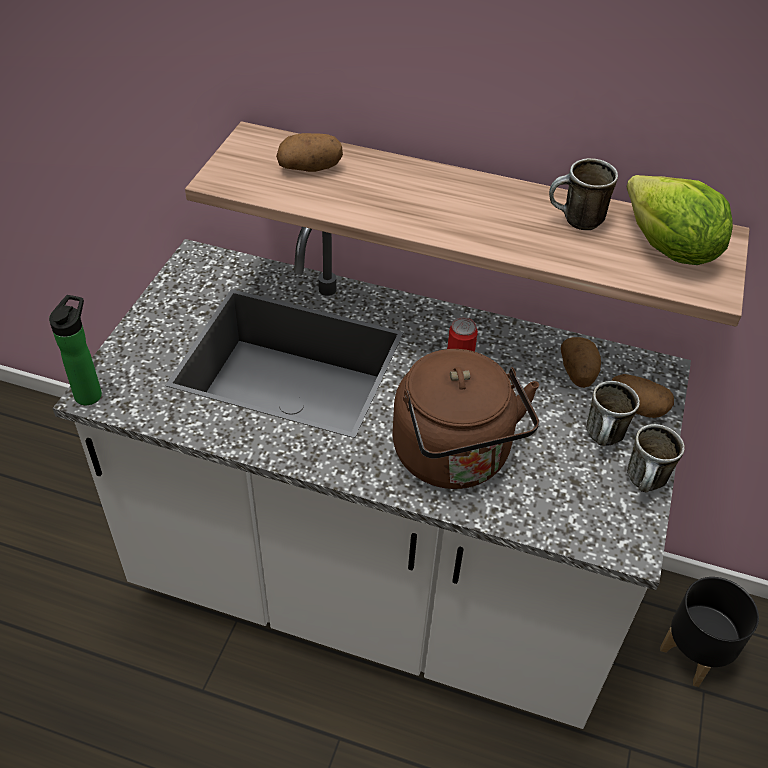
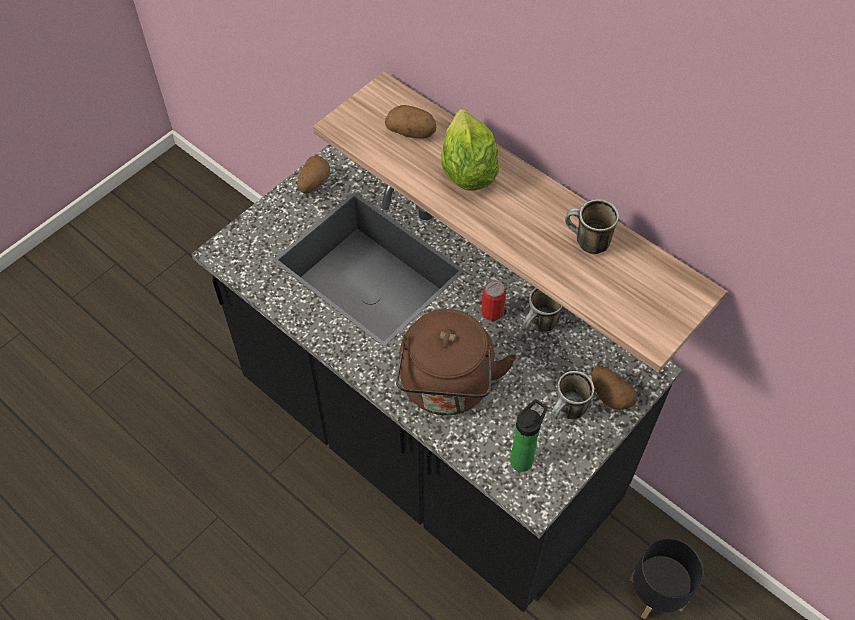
camera: 25 degrees right, 10 degrees up
bottle [49,295,102,405] -> bottle moved to [510,399,548,472]
white counter [52,227,691,729] -> black counter [192,144,682,612]
potato [561,337,601,388] -> potato moved to [298,156,330,194]
lettuce [627,175,733,265] -> lettuce moved to [441,109,499,191]
mug [627,424,685,493] -> mug moved to [523,288,563,332]

